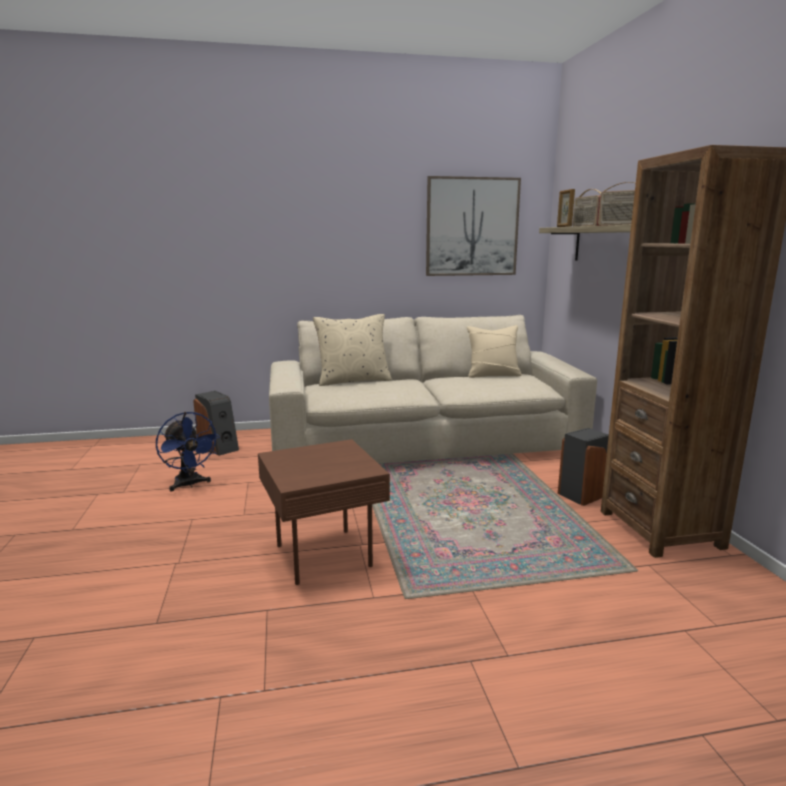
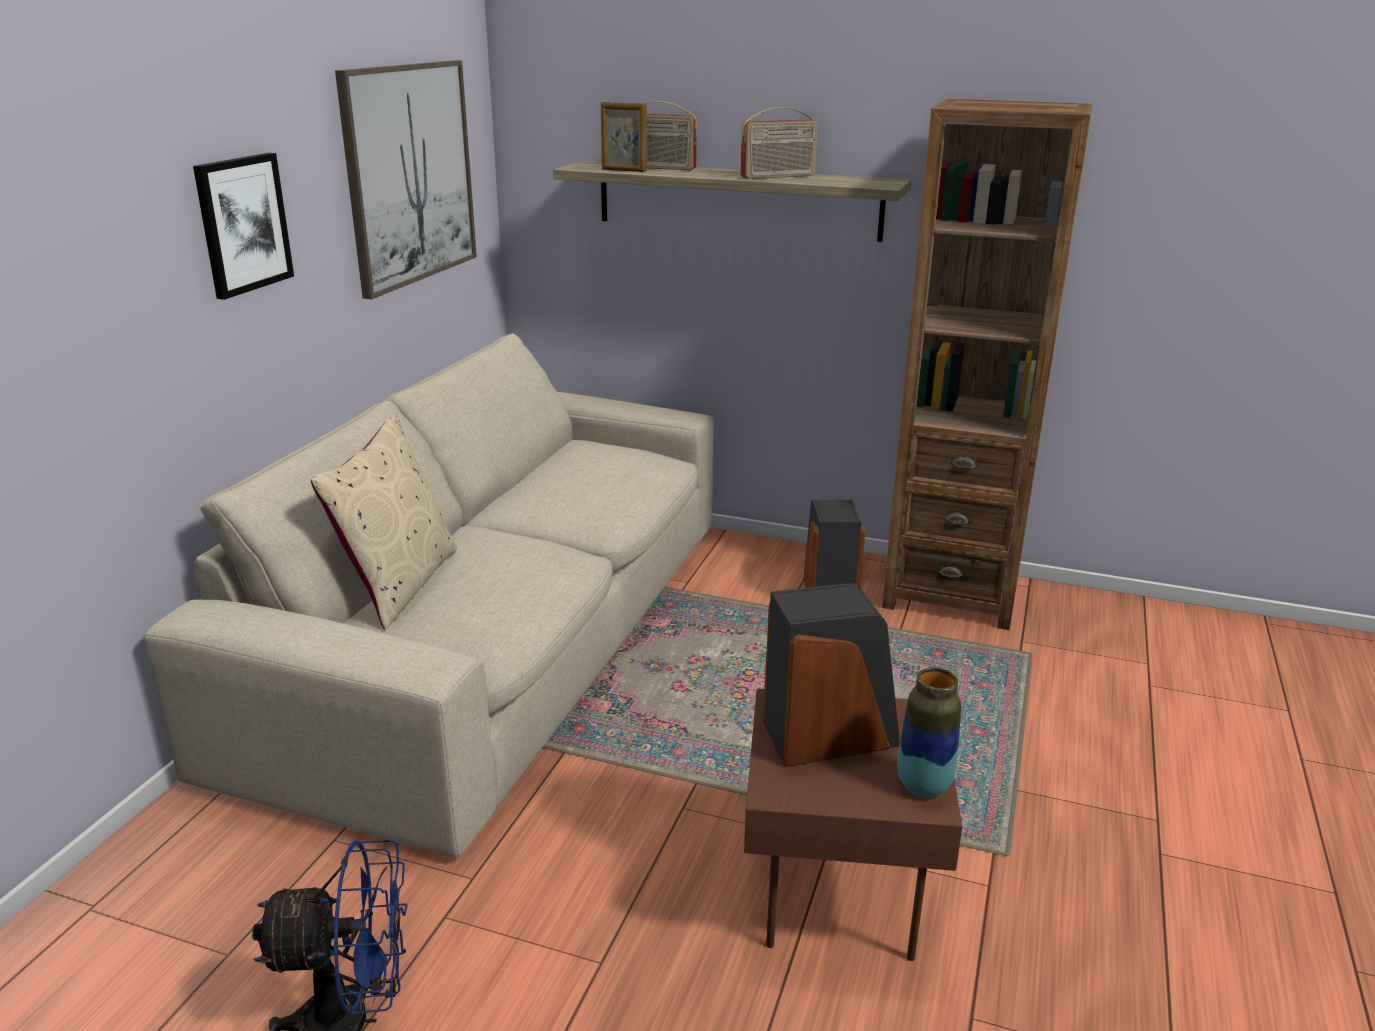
camera: 60 degrees left, 10 degrees up
speaker [193,391,239,456] -> speaker moved to [763,583,900,767]
beige pillow [467,325,522,378] -> none
none -> picture [193,153,294,300]
none -> vase [897,667,961,797]

